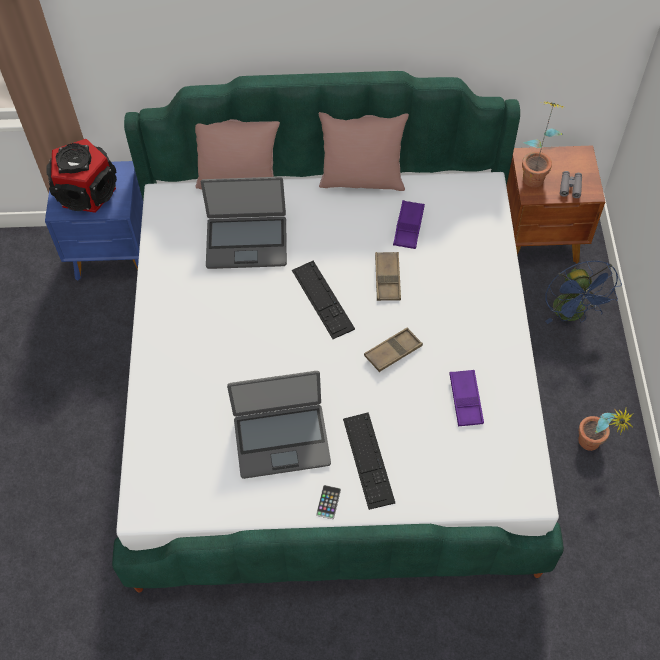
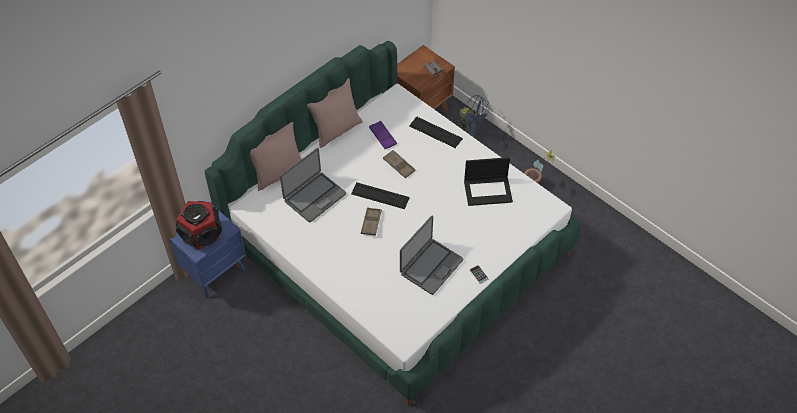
camera: 45 degrees left, 5 degrees down
keyboard [343,412,395,510] -> keyboard moved to [409,116,463,148]
brown tray [364,328,423,372] -> brown tray moved to [361,207,382,236]
purple tray [449,370,484,427] -> laptop [464,157,513,206]
potted plant [522,102,566,187] -> none

